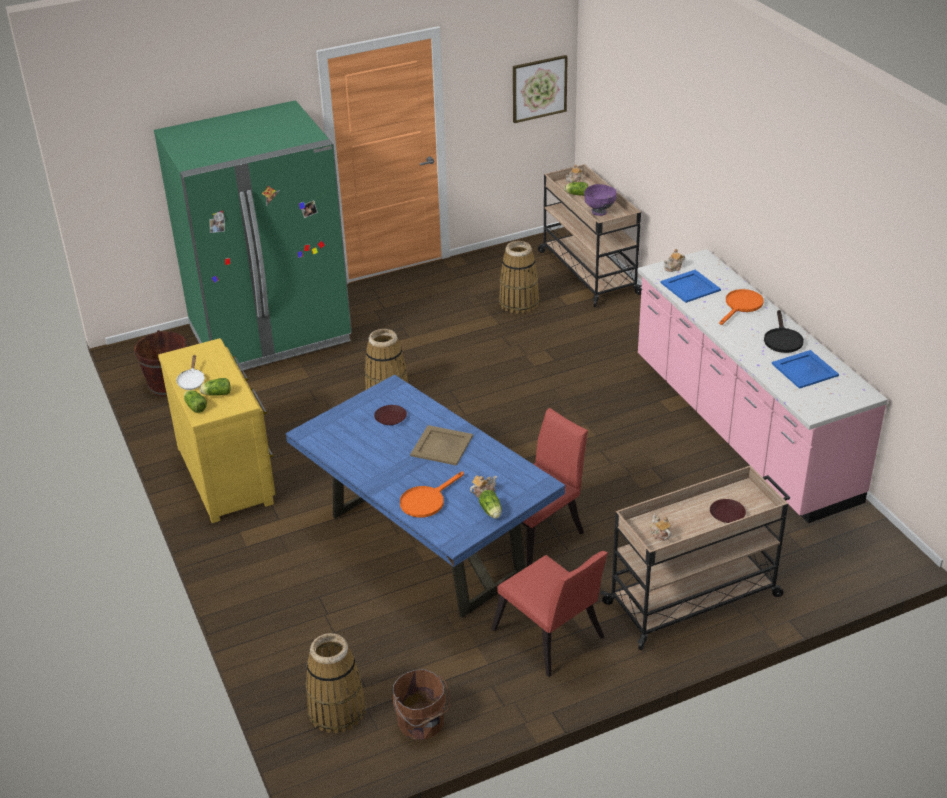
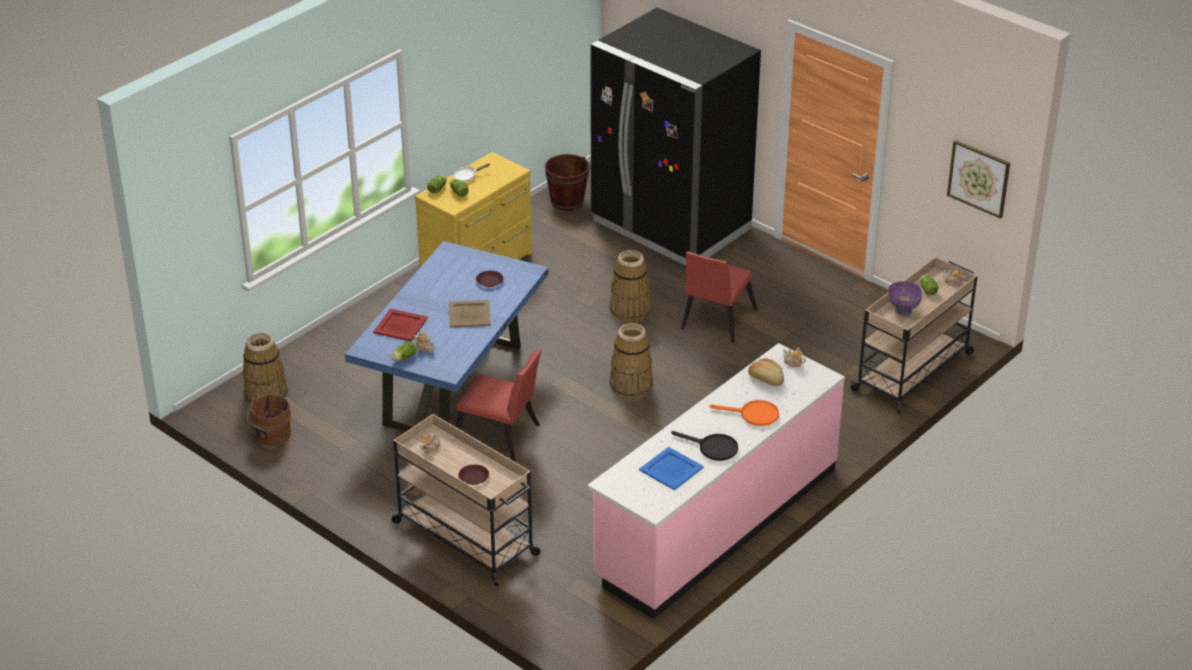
camera: 65 degrees right, 0 degrees up
green fridge [154,100,352,371] -> black fridge [590,8,761,266]
orange frying pan [400,472,464,518] -> red tray [373,309,428,341]
red chair [491,551,608,677] -> red chair moved to [681,251,758,343]
basket [498,241,539,314] -> basket moved to [610,323,653,399]
blue tray [660,270,721,303] -> bread [748,358,784,386]
black frying pan [764,310,804,353] -> black frying pan turned 135 degrees counterclockwise [671,431,738,461]

